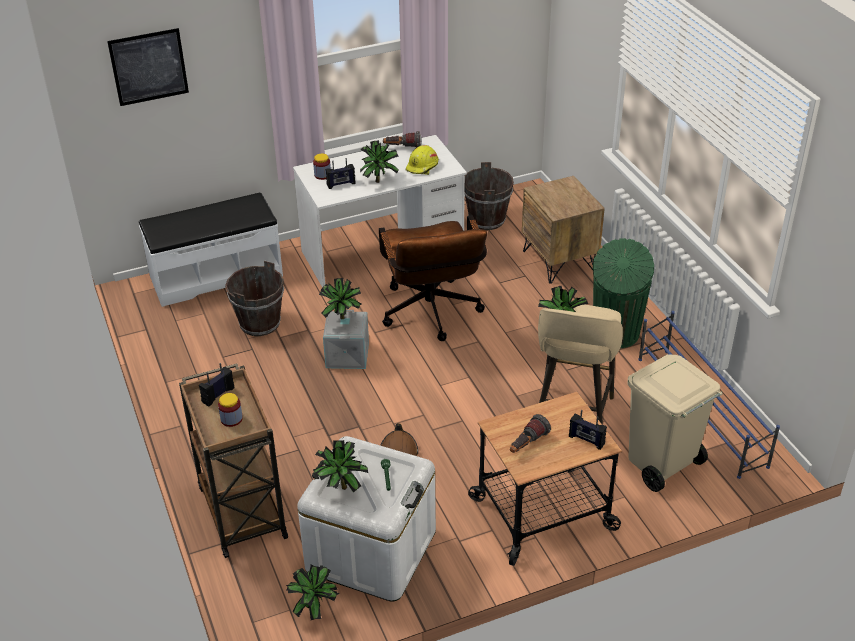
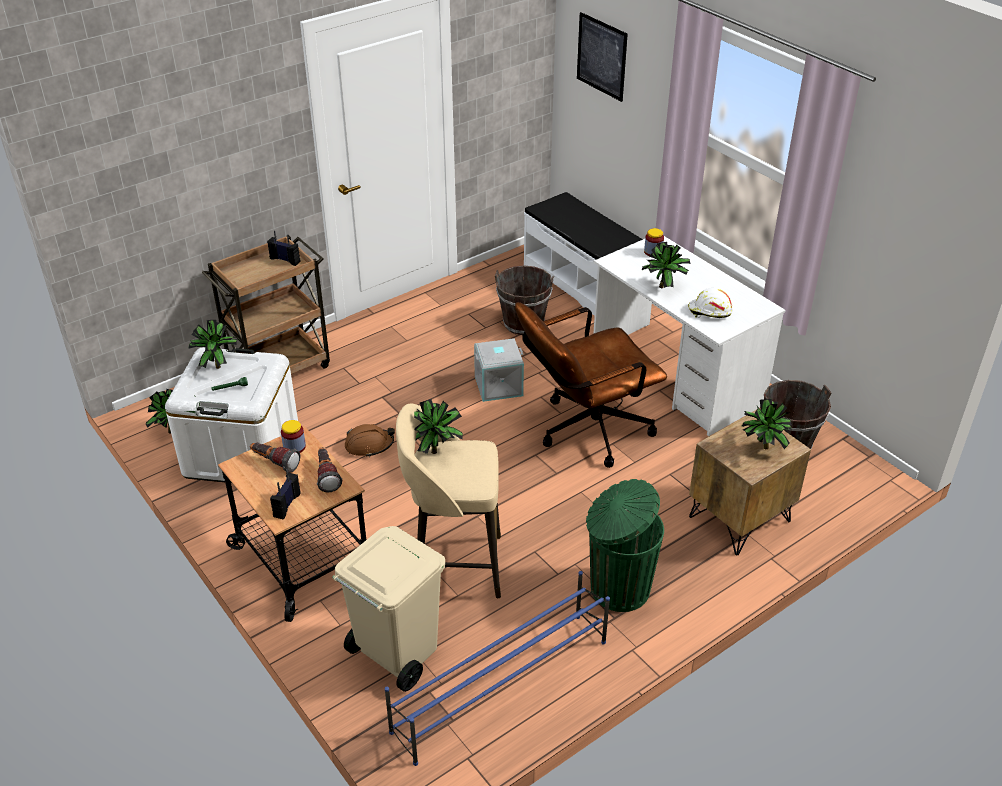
camera: 75 degrees right, 0 degrees up
jar [218,393,243,427] -> jar moved to [281,420,306,453]
potted plant [319,278,361,319] -> potted plant moved to [741,399,792,449]
radio [326,158,356,189] -> none
flashlight [383,131,422,148] -> flashlight moved to [317,447,342,493]
yellow hard hat [406,145,439,175] -> white hard hat [688,288,733,318]

